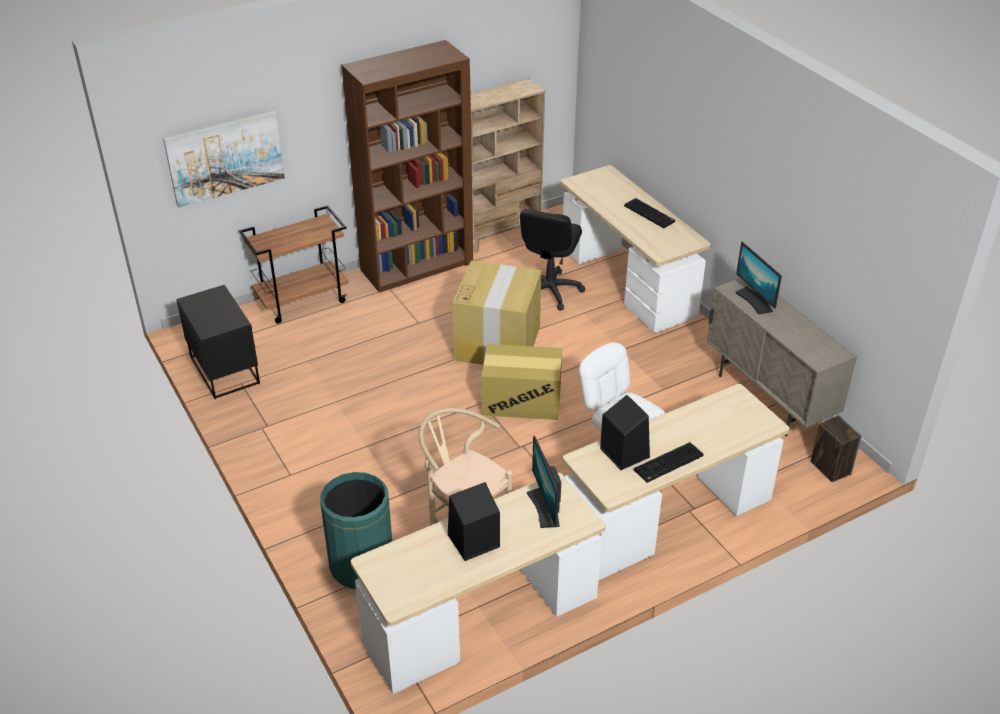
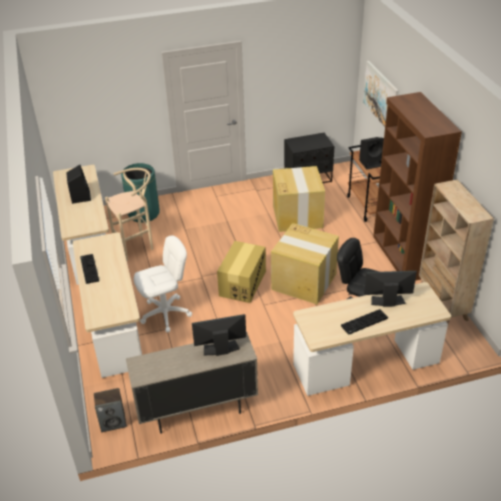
camera: 105 degrees right, 0 degrees up
monitor [527,436,561,528] -> monitor moved to [364,271,417,307]
black speaker [600,395,650,470] -> black speaker moved to [359,137,384,169]
none -> cardboard box [273,166,325,232]

